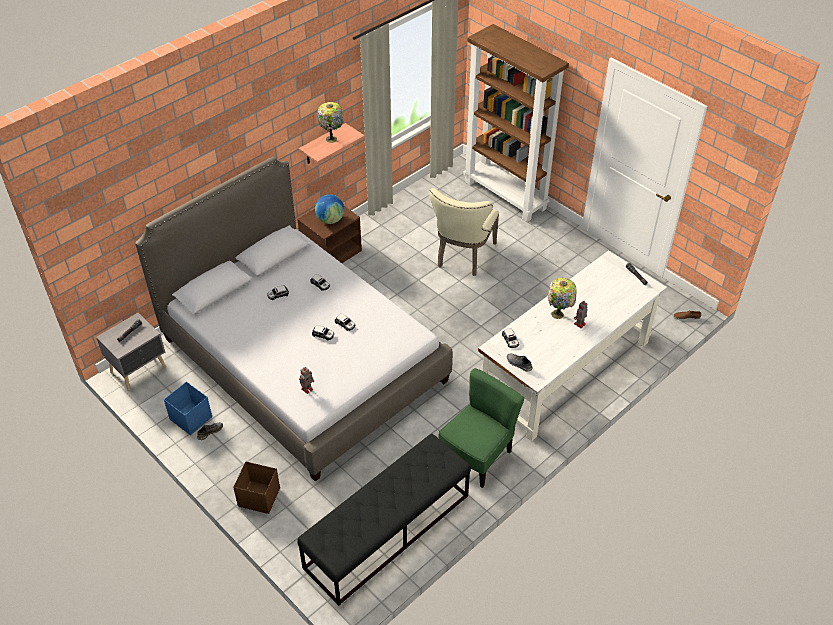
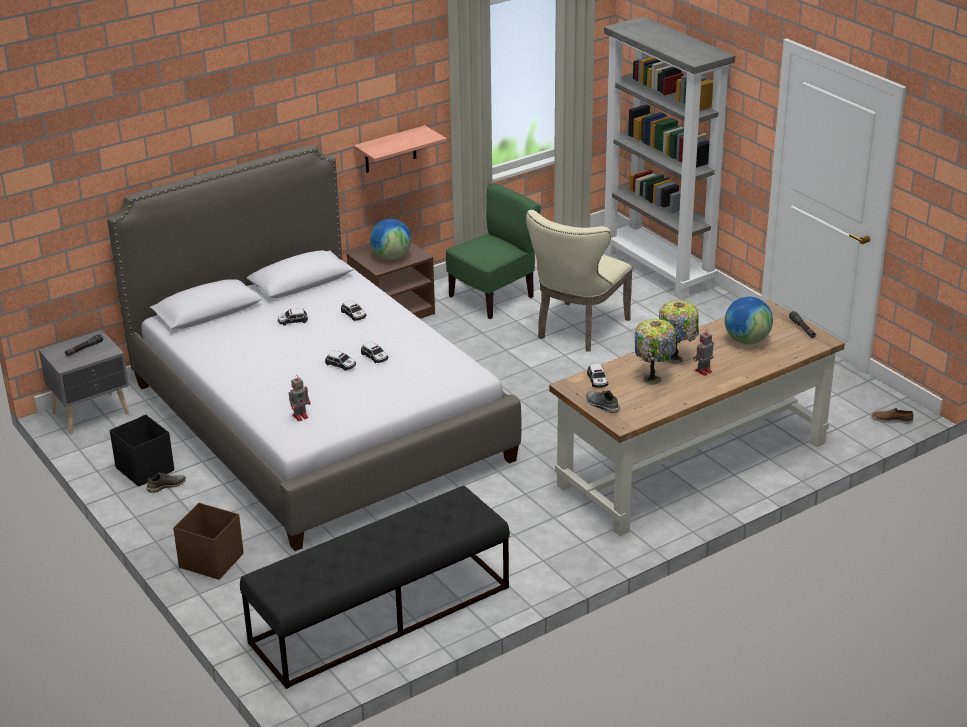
camera: 10 degrees right, 15 degrees down
blue storage box [164,382,212,435] -> black storage box [110,415,174,487]
table lamp [317,102,344,143] -> table lamp moved to [635,319,676,384]
green chair [438,368,524,488] -> green chair moved to [446,184,541,319]
brown bookcase [464,24,569,222] -> grey bookcase [604,16,735,300]
white desk [478,250,667,441] -> brown desk [549,300,845,536]
none -> globe [725,297,773,344]

